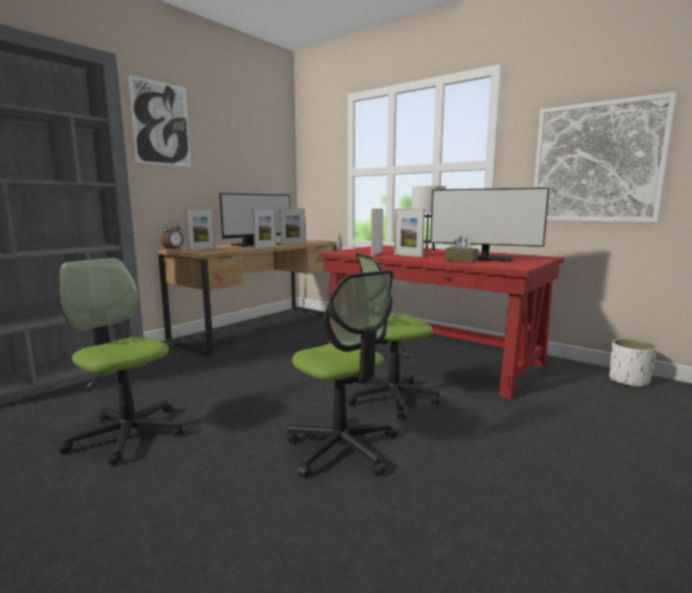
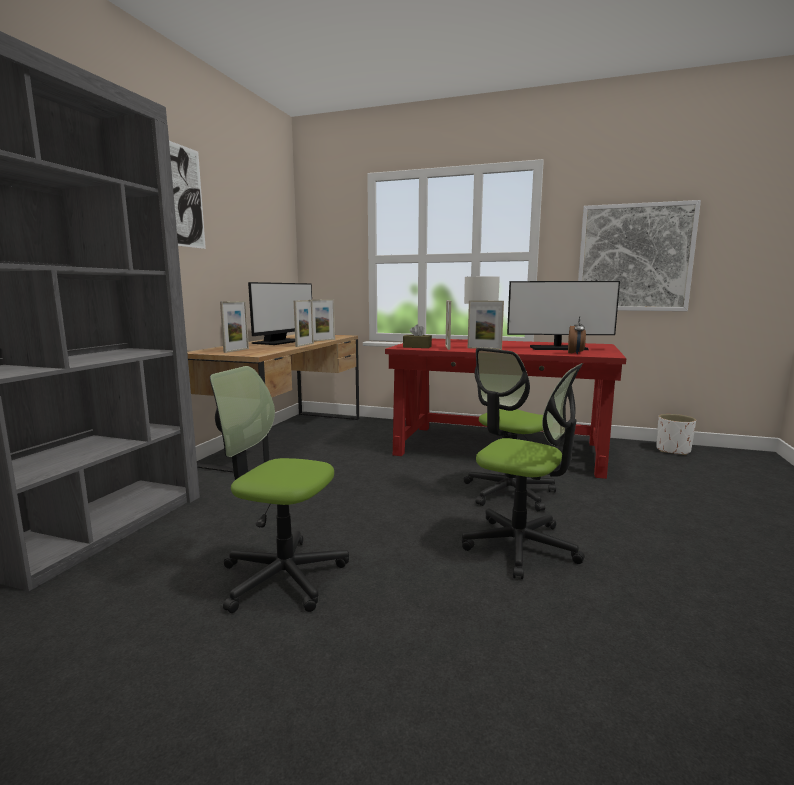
camera: 20 degrees left, 0 degrees up
alarm clock [160,220,184,250] -> alarm clock moved to [568,316,586,355]
brown tissue box [445,236,479,263] -> brown tissue box moved to [403,324,432,348]

